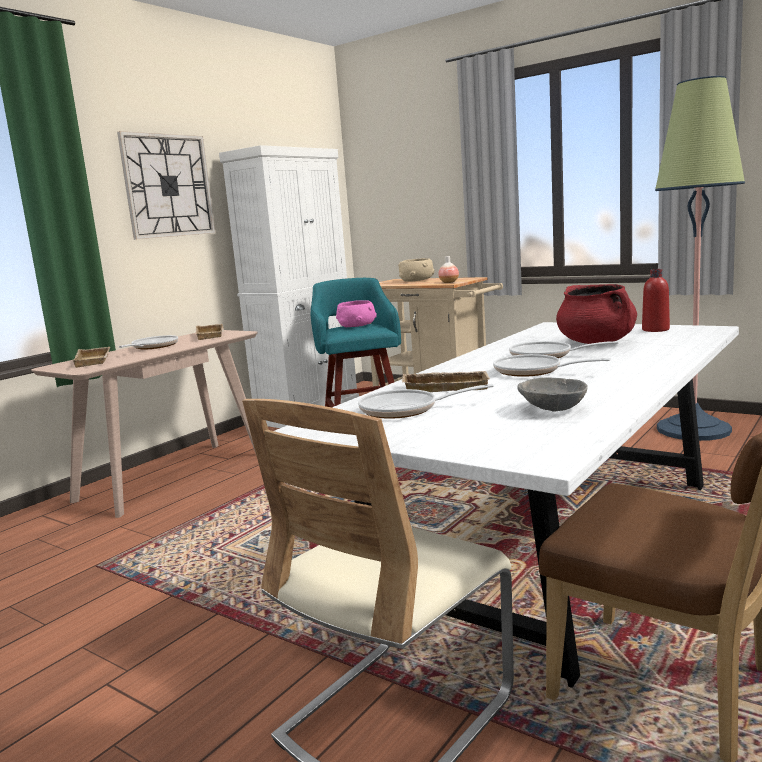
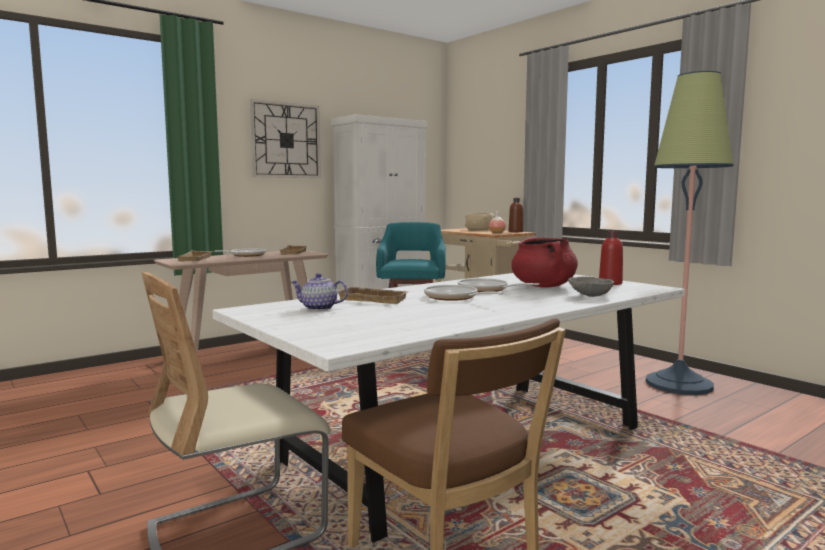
camera: 15 degrees right, 5 degrees down
pink bowl [336,300,377,327] -> none
frying pan [358,384,494,419] -> teapot [291,273,348,311]
grey bowl [517,377,588,412] -> grey bowl moved to [568,277,614,297]
none -> brown bottle [509,198,523,232]

